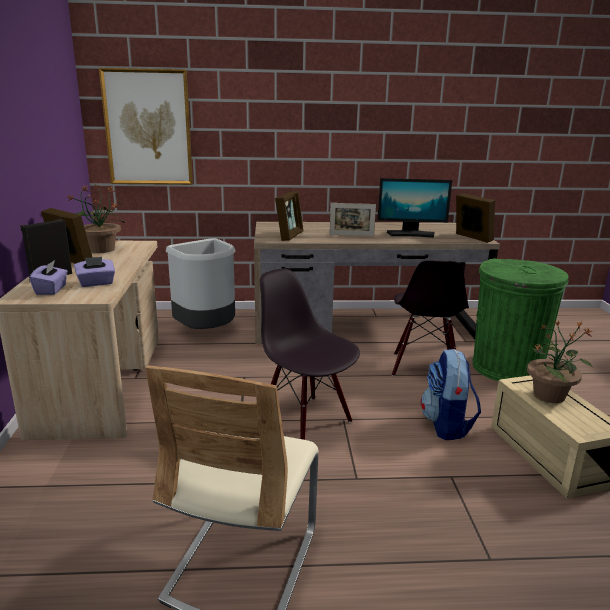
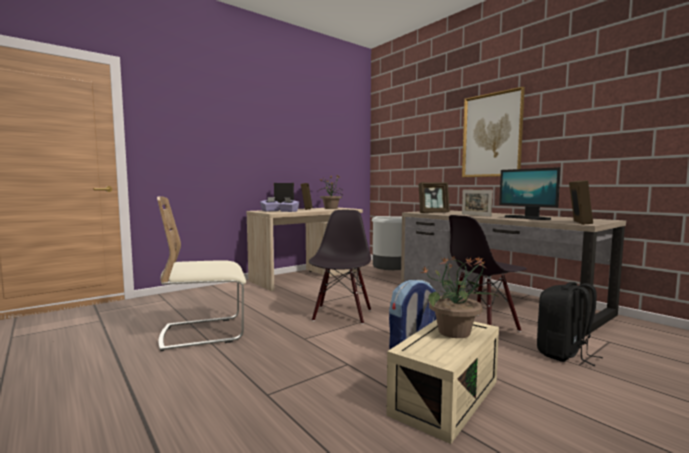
camera: 55 degrees right, 15 degrees down
picture [99,68,193,185] -> picture moved to [462,87,525,177]
green trash can [473,258,569,381] -> black backpack [537,282,603,366]

